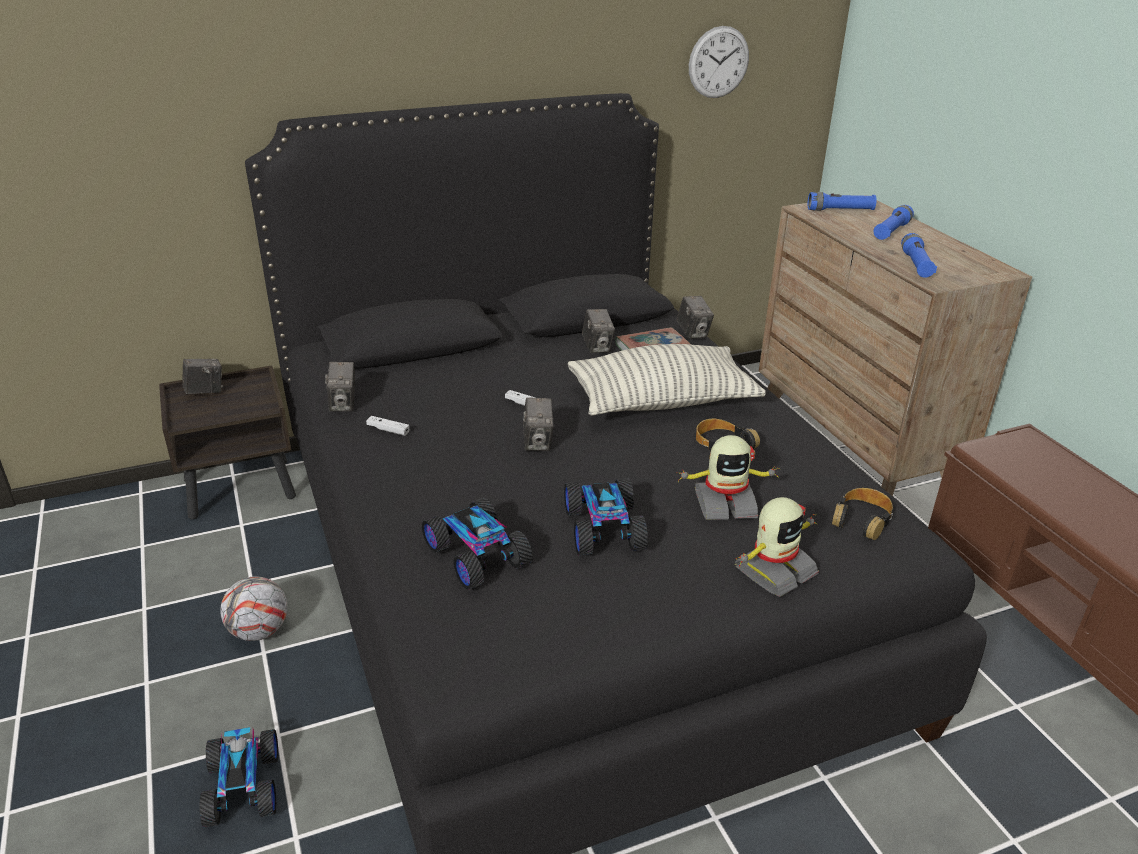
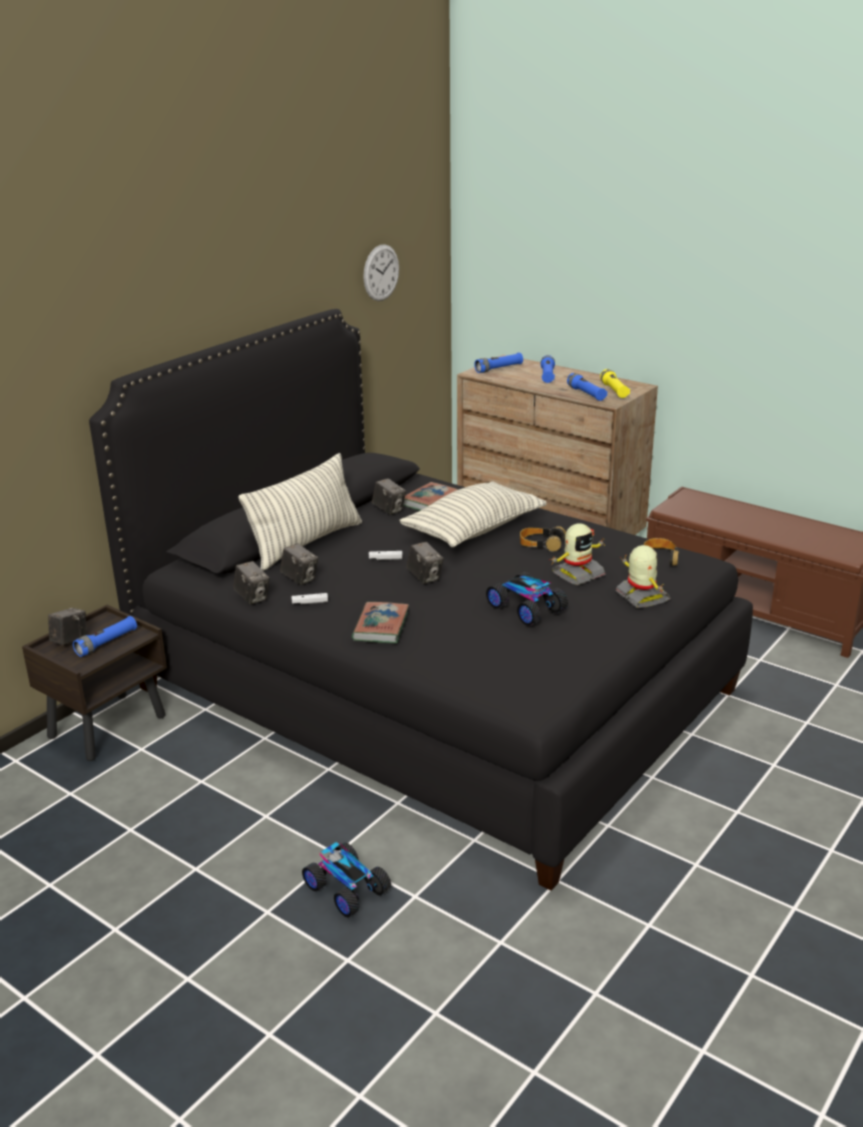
camera: 30 degrees left, 5 degrees down
football [220,576,287,641] -> none
toy car [422,498,533,590] -> none
camera [676,296,714,339] -> camera moved to [280,543,318,585]
toy robot [735,497,819,597] -> toy robot turned 45 degrees counterclockwise [616,545,671,608]
none -> blue flashlight [73,616,137,657]
none -> pillow [239,453,362,571]
none -> book [352,602,409,643]
none -> yellow flashlight [600,369,630,398]

